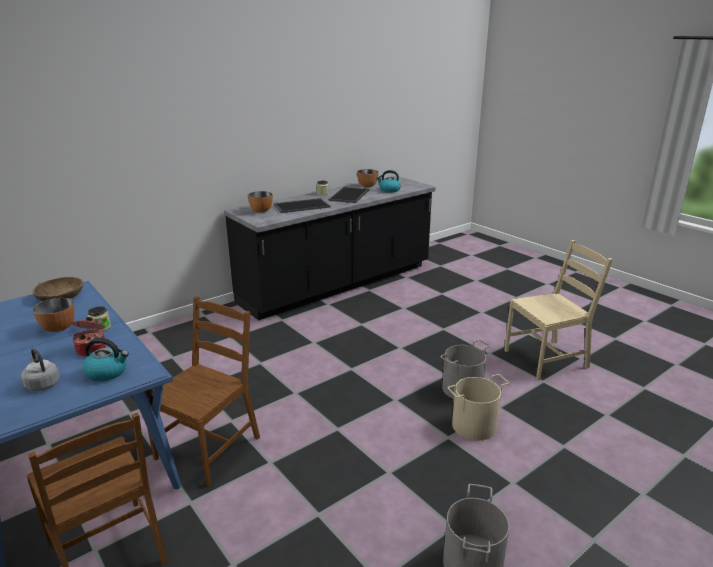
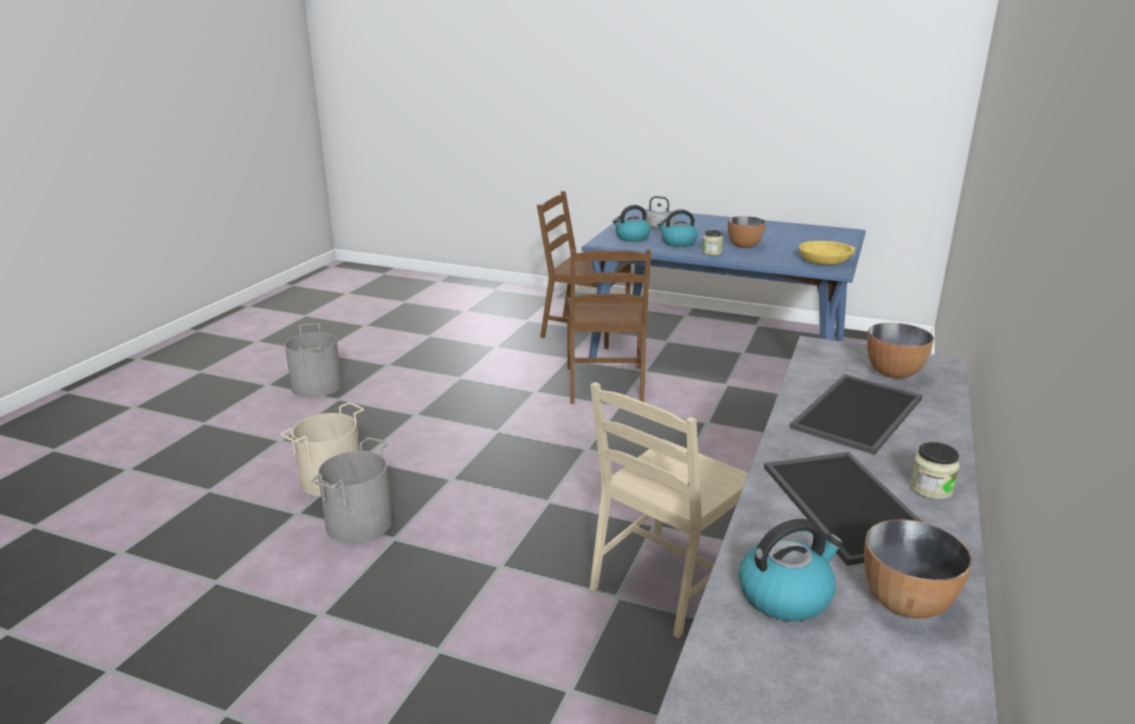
camera: 150 degrees right, 0 degrees up
brown bowl [33,277,83,301] -> yellow bowl [799,241,855,265]
cooking pot [71,317,106,356] -> kettle [657,209,698,247]
beige chair [504,240,613,380] -> beige chair moved to [590,382,748,638]

